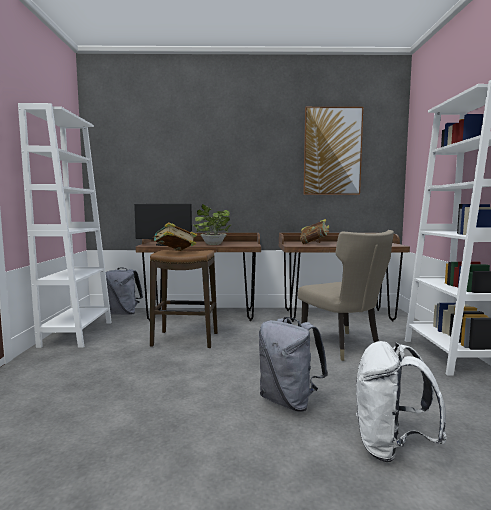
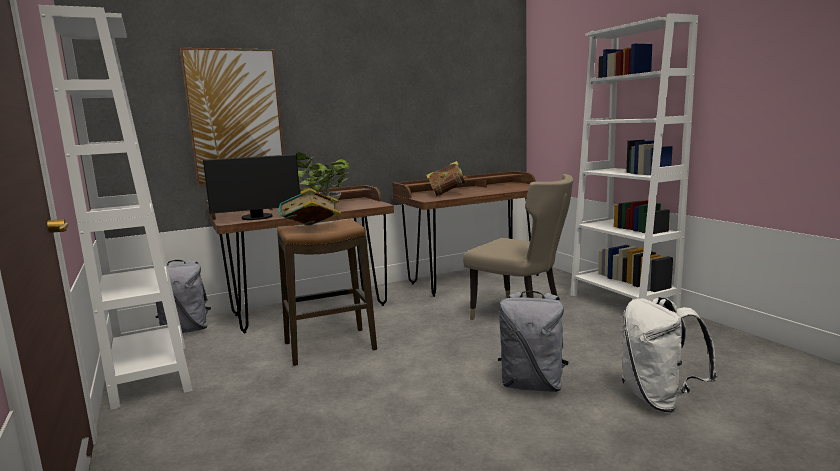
camera: 25 degrees left, 5 degrees up
picture [303,107,363,195] -> picture moved to [180,48,284,186]

